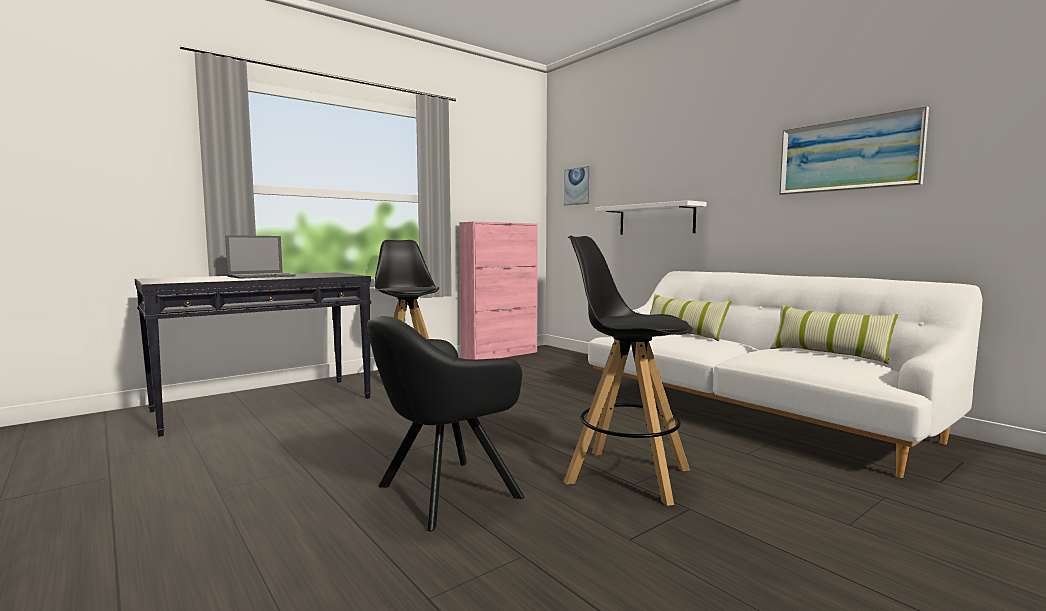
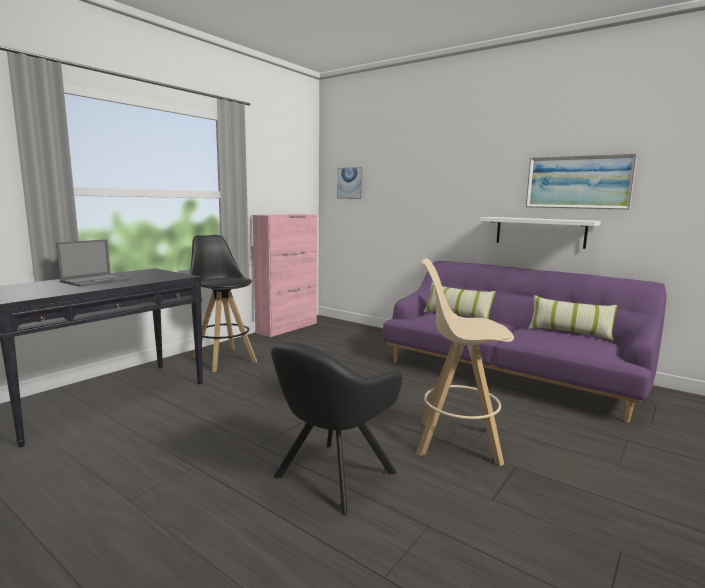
camera: 15 degrees left, 5 degrees up
black stool [564,236,693,506] -> beige stool [416,258,514,466]
white sofa [588,271,983,478] -> purple sofa [383,261,666,423]
white shelf [595,200,706,235] -> white shelf moved to [480,217,601,249]

